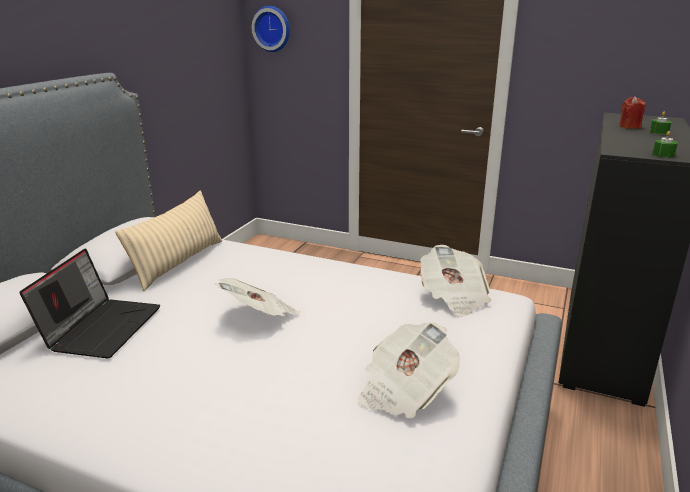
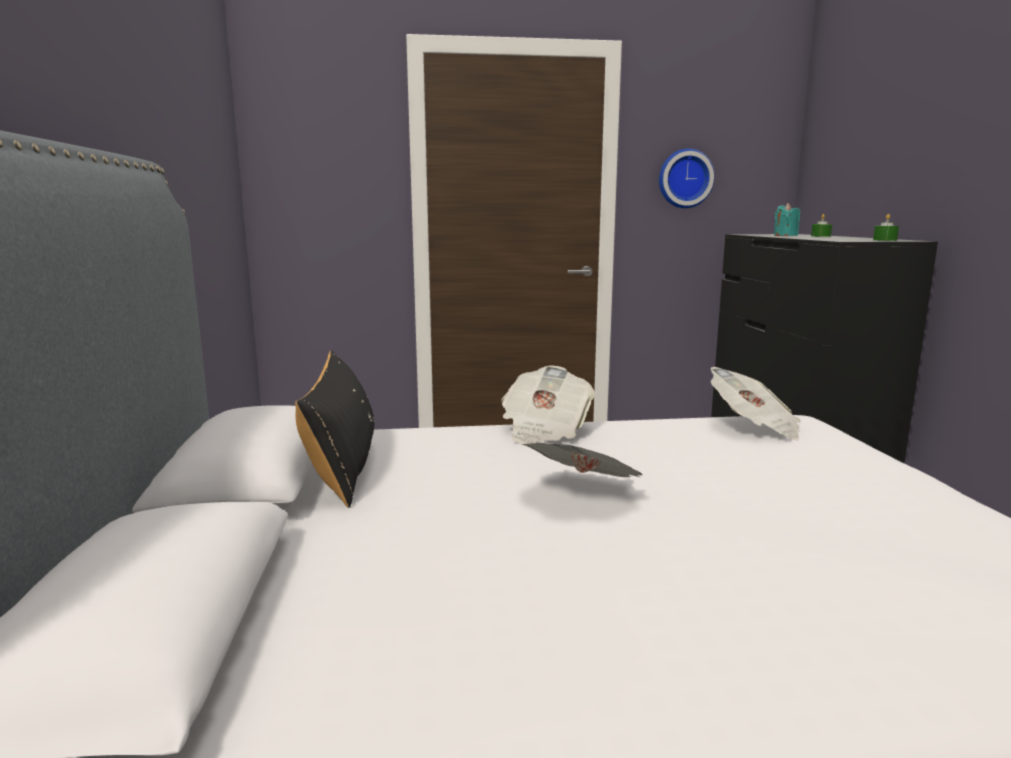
camera: 30 degrees left, 10 degrees down
laptop [19,248,161,358] -> none
beige pillow [115,191,222,291] -> black pillow [295,350,374,508]
wall clock [252,6,290,52] -> wall clock moved to [659,148,715,208]
newspaper [358,322,460,418] -> newspaper moved to [501,366,595,444]
red candle [619,96,646,129] -> turquoise candle [774,203,800,236]

